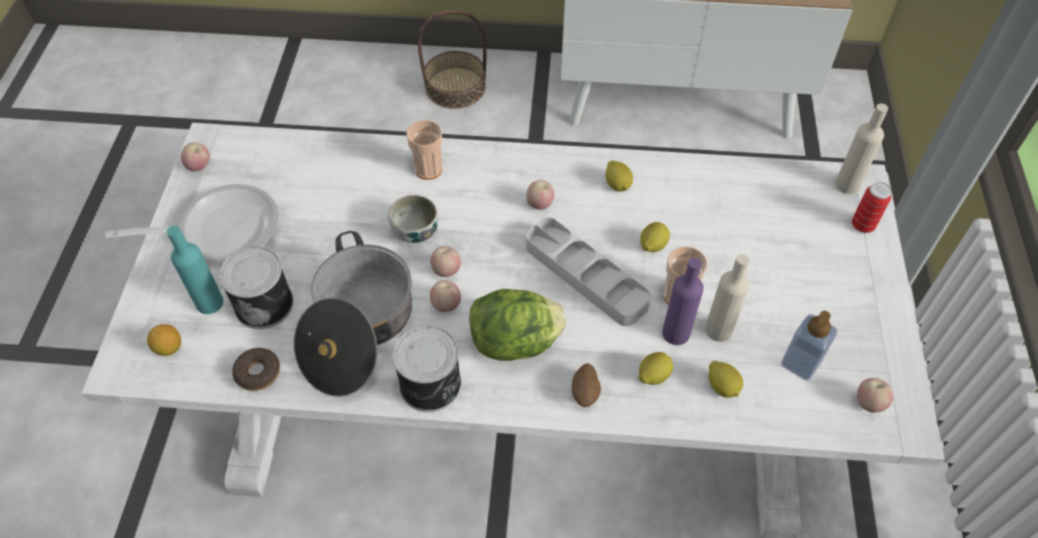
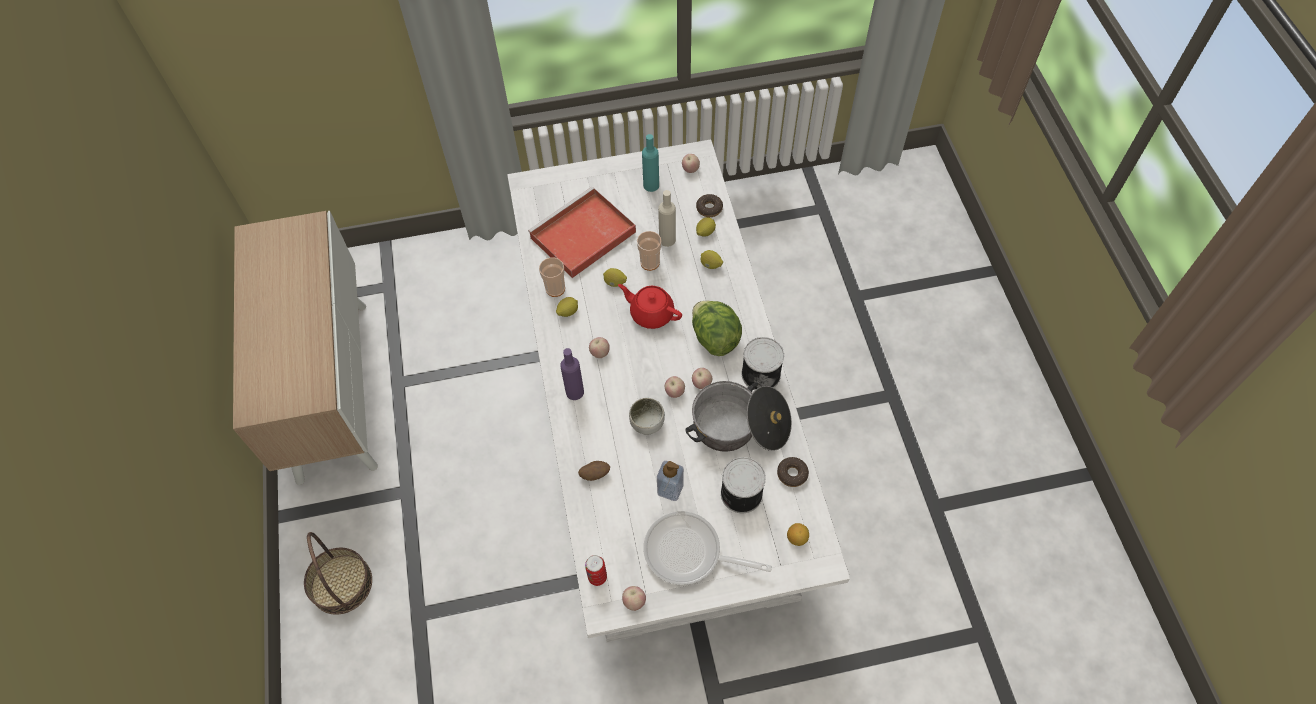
camera: 105 degrees left, 5 degrees up
frying pan [105,184,279,262] -> frying pan turned 45 degrees counterclockwise [643,511,772,585]
turquoise bottle [167,226,223,314] -> turquoise bottle moved to [642,134,659,192]
cup [406,120,442,180] -> cup moved to [539,258,565,297]
grey tray [526,218,651,326] -> red teapot [618,284,682,329]
potato [572,363,601,407] -> potato moved to [578,461,610,481]
purple bottle [662,258,704,345] -> purple bottle moved to [560,348,584,400]
soap dispenser [781,311,837,381] -> soap dispenser moved to [657,461,684,501]
beige bottle [835,103,888,194] -> none
can [852,182,892,233] -> can moved to [585,555,607,586]
none -> red tray [528,187,636,278]
none -> donut [696,194,723,217]

